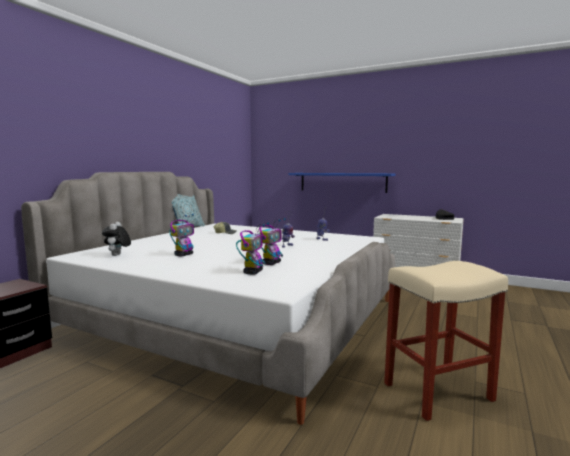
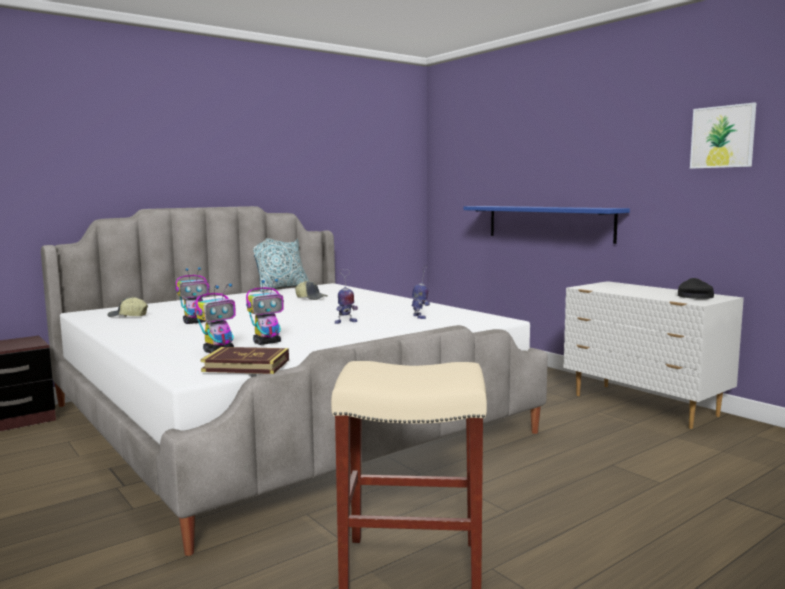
camera: 25 degrees right, 0 degrees up
plush toy [102,222,131,256] -> cap [107,297,148,317]
none -> book [201,347,289,374]
none -> picture [690,102,756,169]

